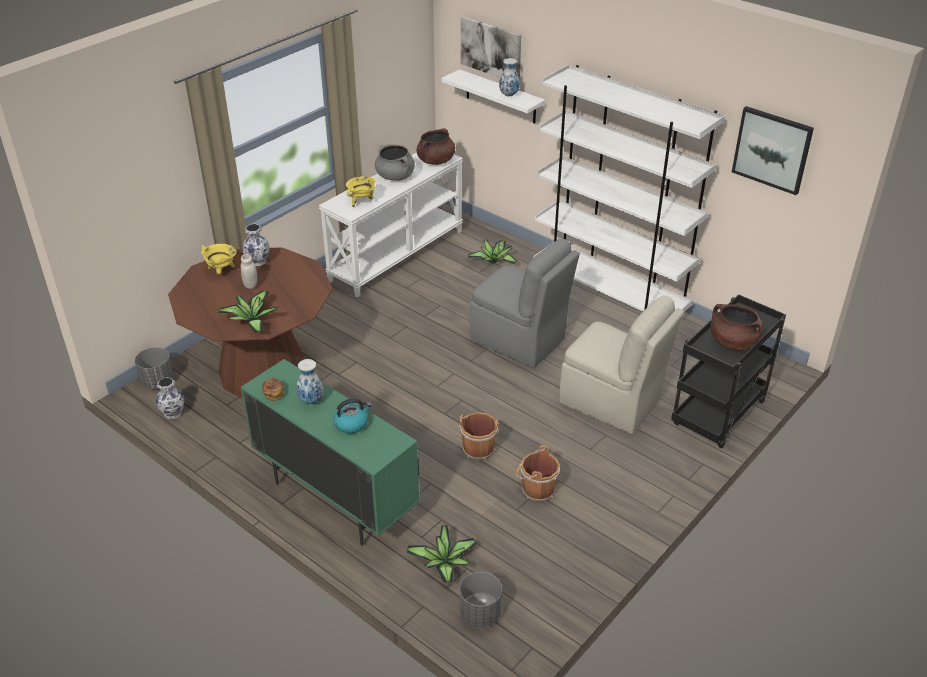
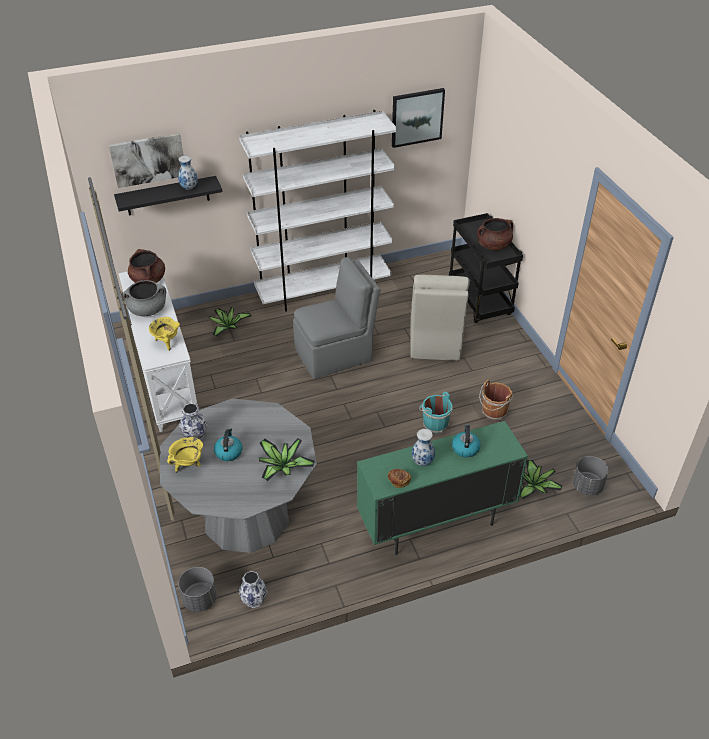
camera: 60 degrees left, 5 degrees up
brown dining table [168,247,333,398] -> grey dining table [160,398,317,553]
white jar [241,254,257,289] -> kettle [214,428,242,461]
white shelf [441,69,545,123] -> black shelf [114,176,222,216]
brown bucket [459,412,500,461] -> turquoise bucket [419,392,453,433]
beige chair [560,296,684,434] -> beige chair turned 120 degrees clockwise [410,275,469,361]

